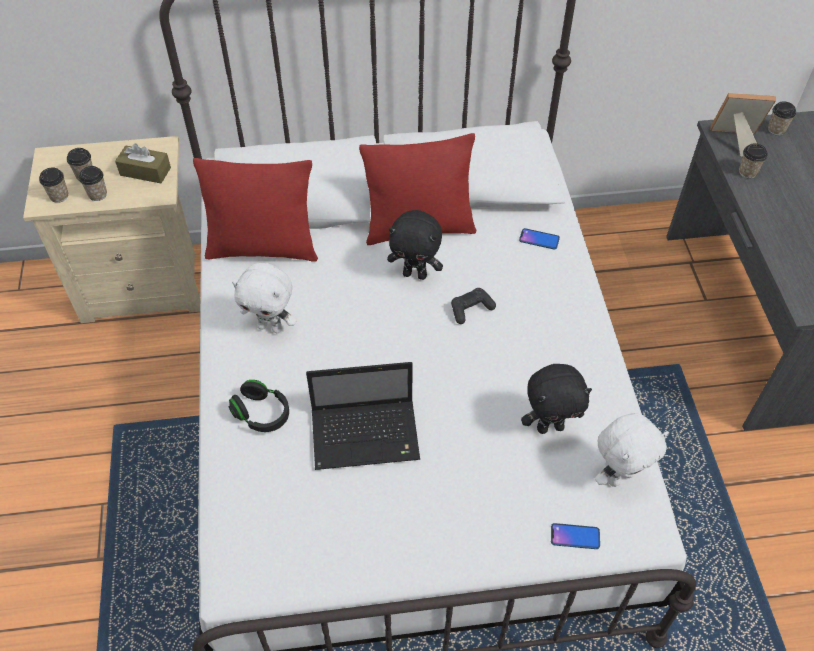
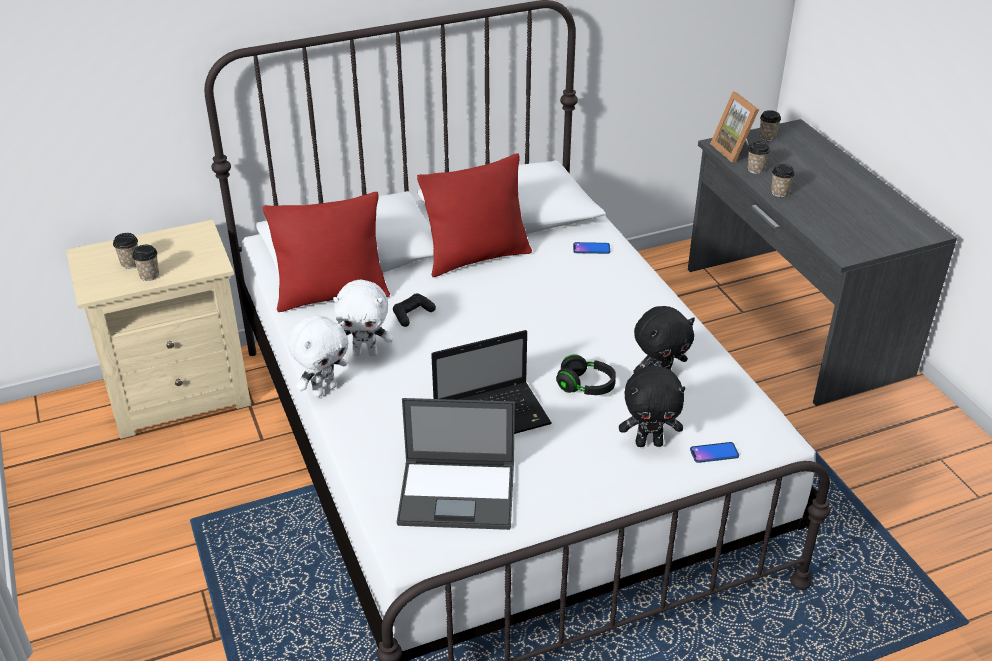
camera: 15 degrees left, 15 degrees down
cup [39,167,68,203] -> cup moved to [771,164,795,197]
brown tissue box [115,143,171,183] -> none
black headphones [229,380,289,432] -> black headphones moved to [556,354,616,395]
black plush toy [387,210,443,280] -> black plush toy moved to [619,365,686,447]
black game controller [451,288,496,324] -> black game controller moved to [393,294,436,327]
white plush toy [595,413,668,487] -> white plush toy moved to [288,315,349,397]
picture frame [710,93,776,157] -> picture frame turned 105 degrees counterclockwise [710,92,759,163]
none -> laptop [397,398,515,530]

